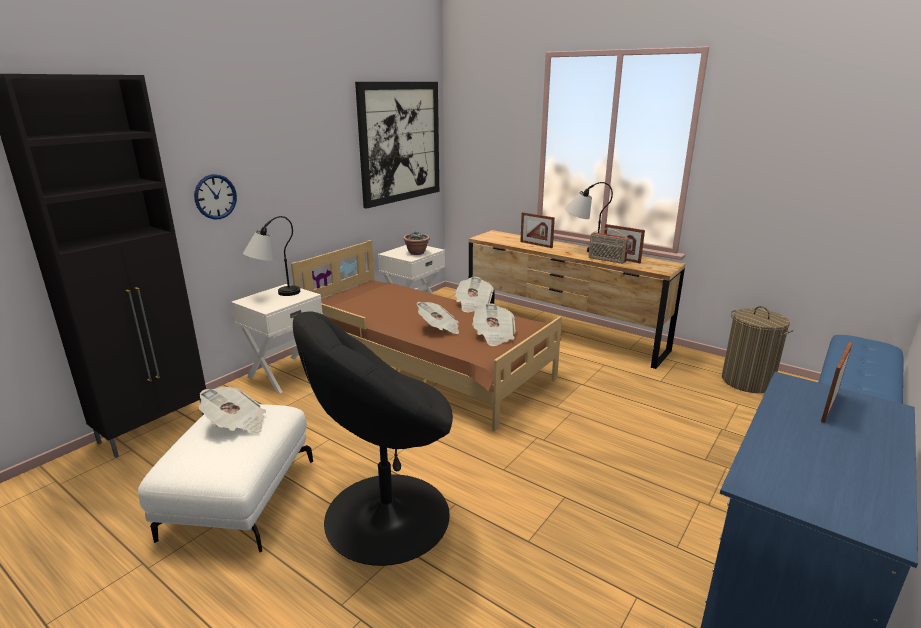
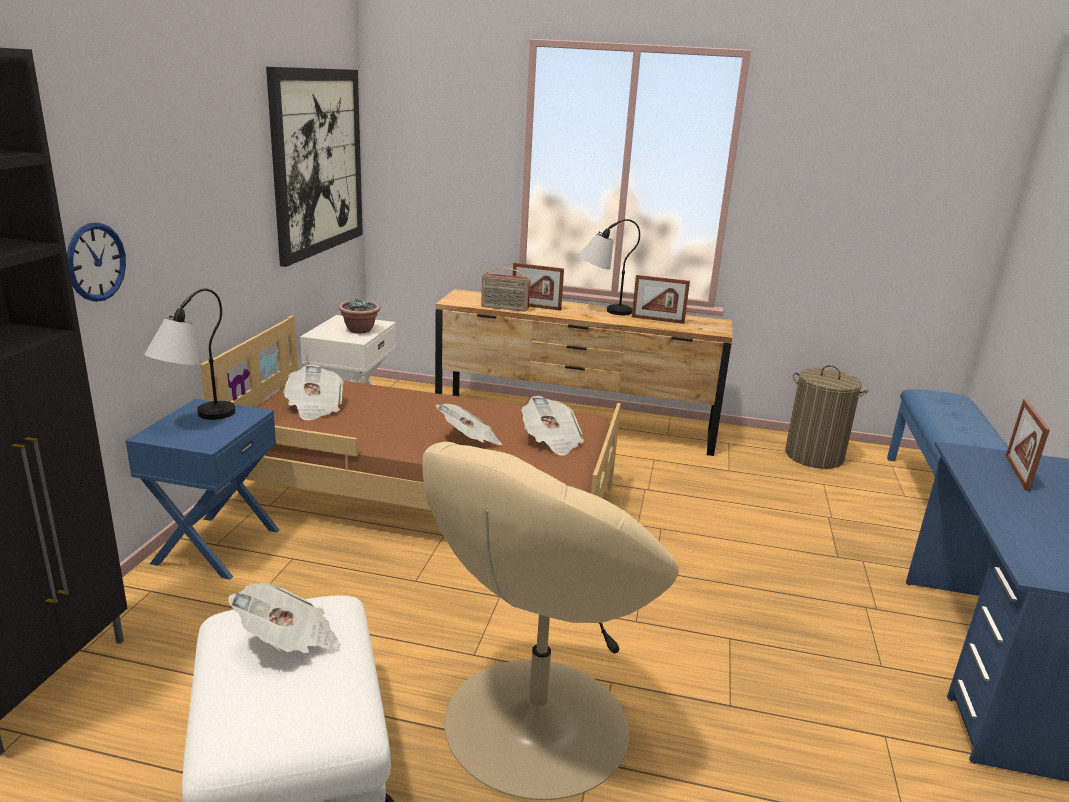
camera: 25 degrees left, 0 degrees up
white nightstand [231,284,323,393] -> blue nightstand [125,399,279,579]
black armchair [293,312,453,566] -> beige armchair [422,442,679,800]
newspaper [454,277,494,312] -> newspaper moved to [283,365,344,420]
radio [589,229,629,264] -> radio moved to [481,268,531,311]

